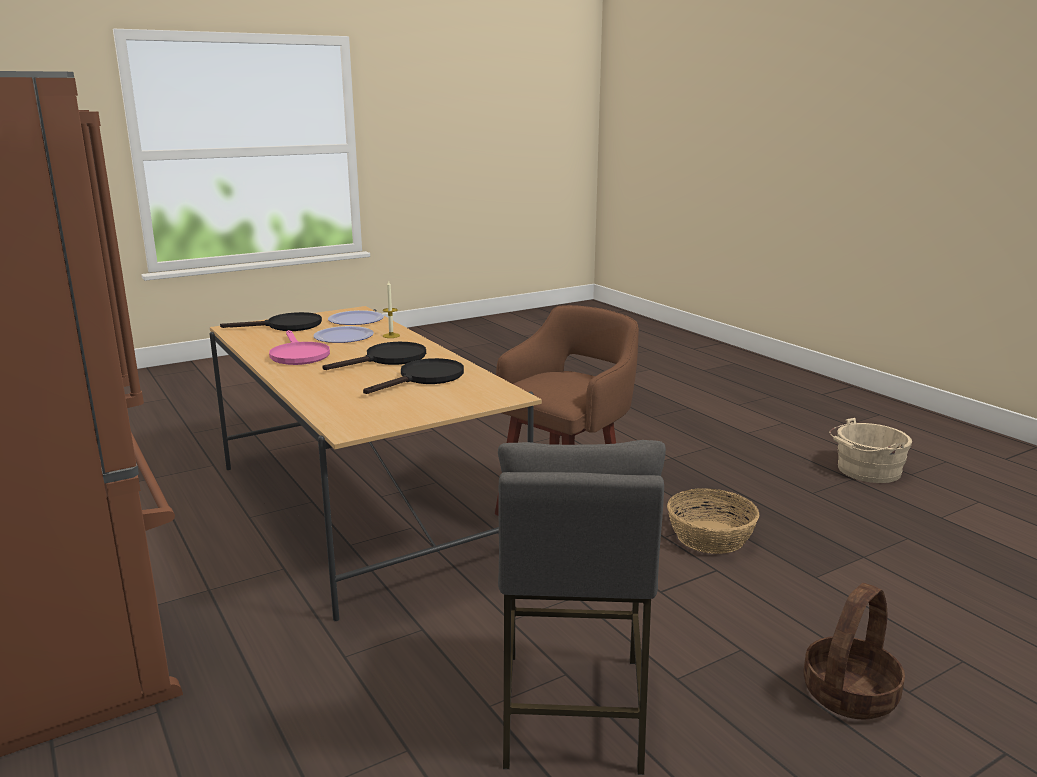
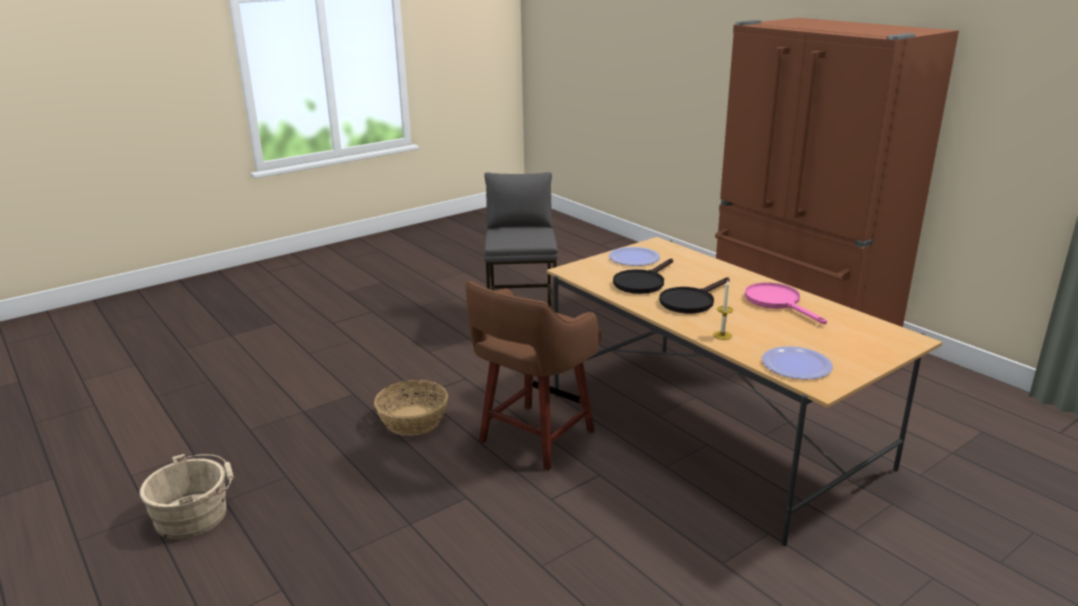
camera: 175 degrees right, 5 degrees up
black frying pan [220,312,322,331] -> none
plate [313,326,374,343] -> plate moved to [609,247,660,266]
basket [804,583,905,720] -> none

